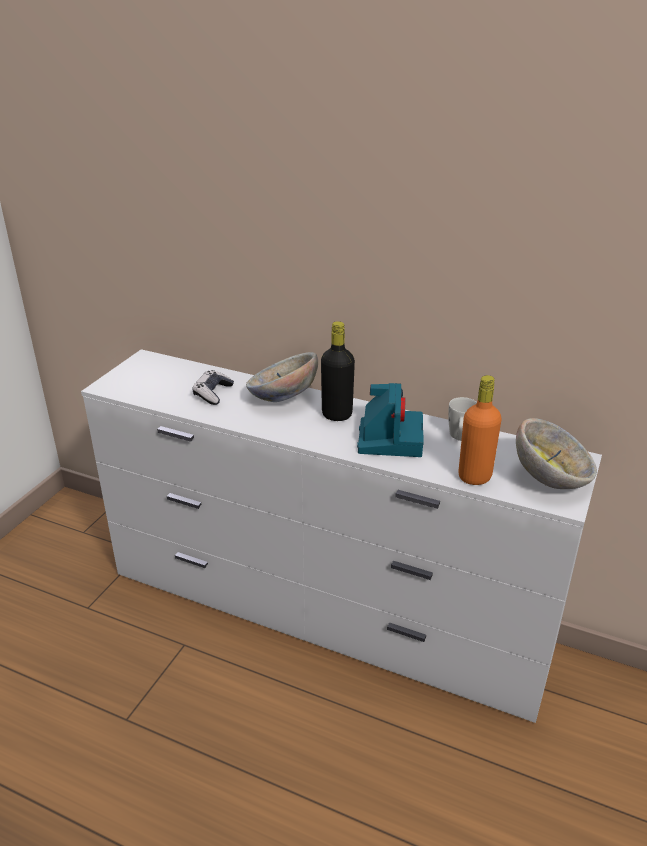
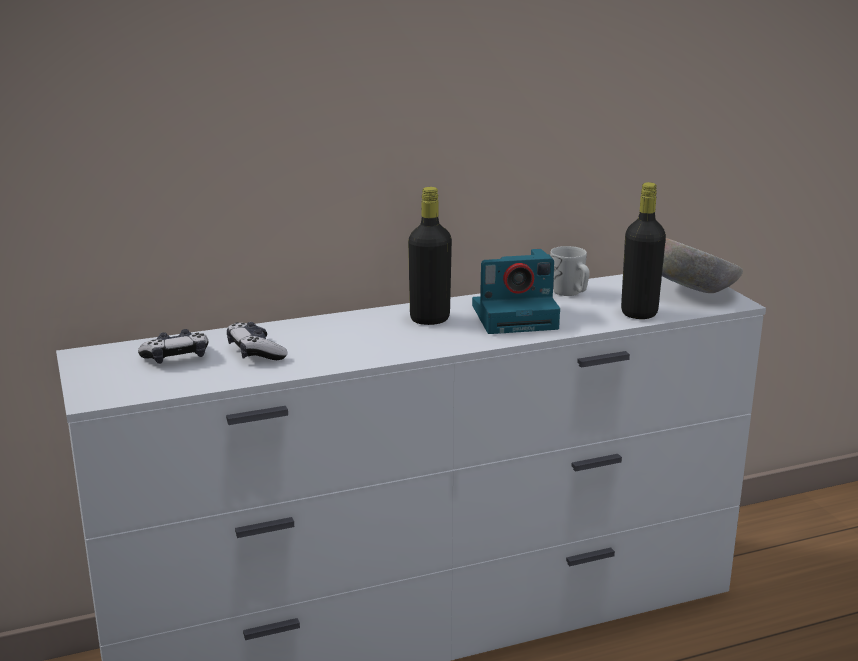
camera: 45 degrees left, 10 degrees down
bowl [246,352,318,402] -> none
camera [357,383,424,457] -> camera turned 120 degrees clockwise [472,249,560,334]
orange bottle [458,375,502,485] -> black bottle [621,182,666,319]
none -> game controller [138,329,209,364]

